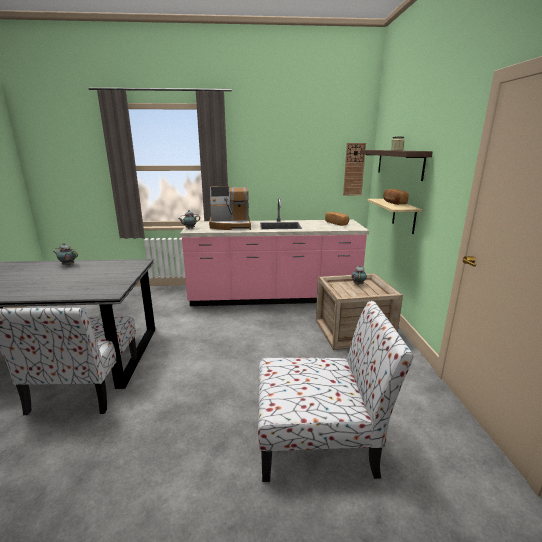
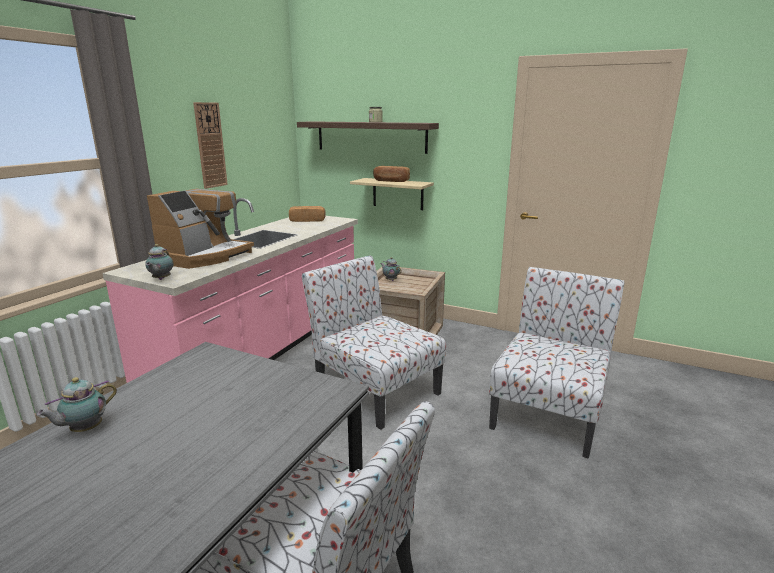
camera: 60 degrees left, 0 degrees up
wall clock [343,143,366,195] -> wall clock moved to [193,102,228,189]
none -> chair [302,255,446,430]

